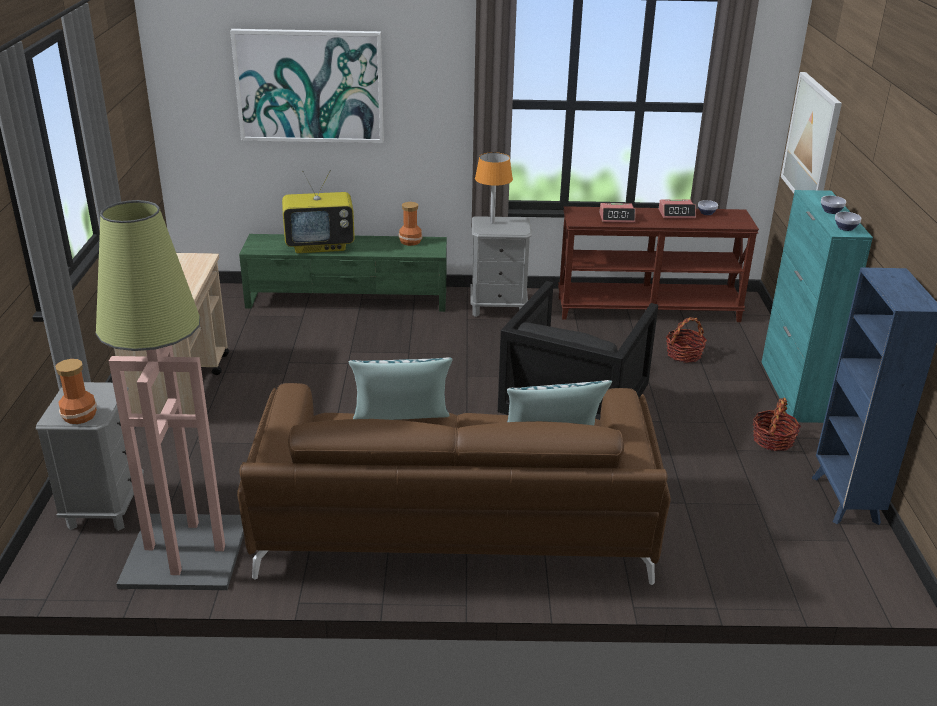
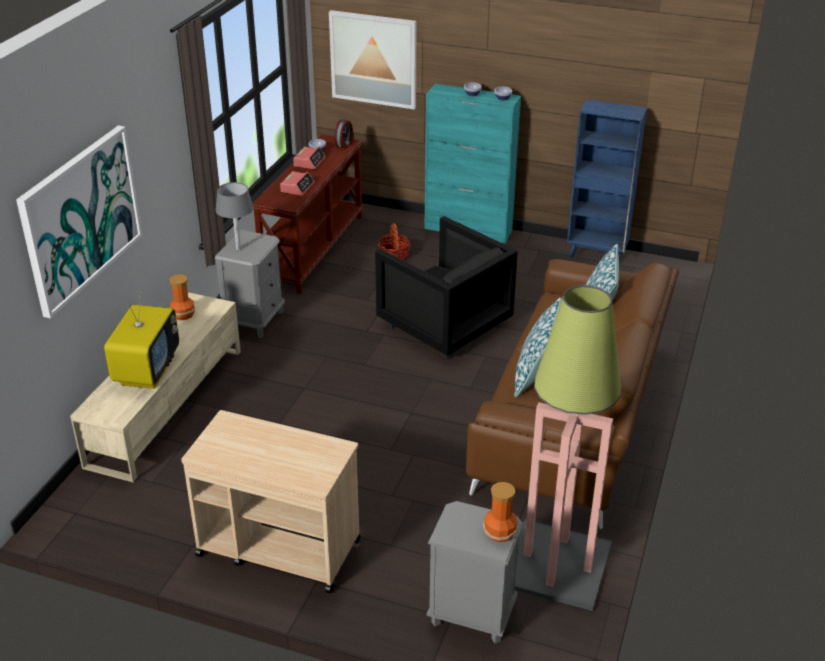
camera: 70 degrees left, 5 degrees up
green tv stand [239,234,447,312] -> beige tv stand [70,293,241,482]
orange table lamp [475,152,513,224] -> grey table lamp [215,182,254,250]
basket [753,398,801,451] -> none
none -> alarm clock [334,119,354,149]

